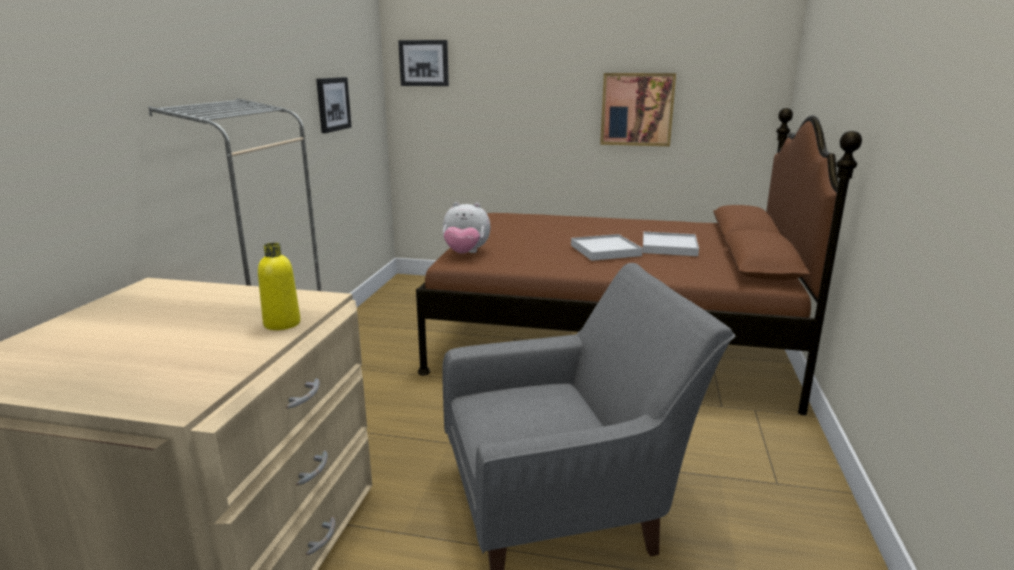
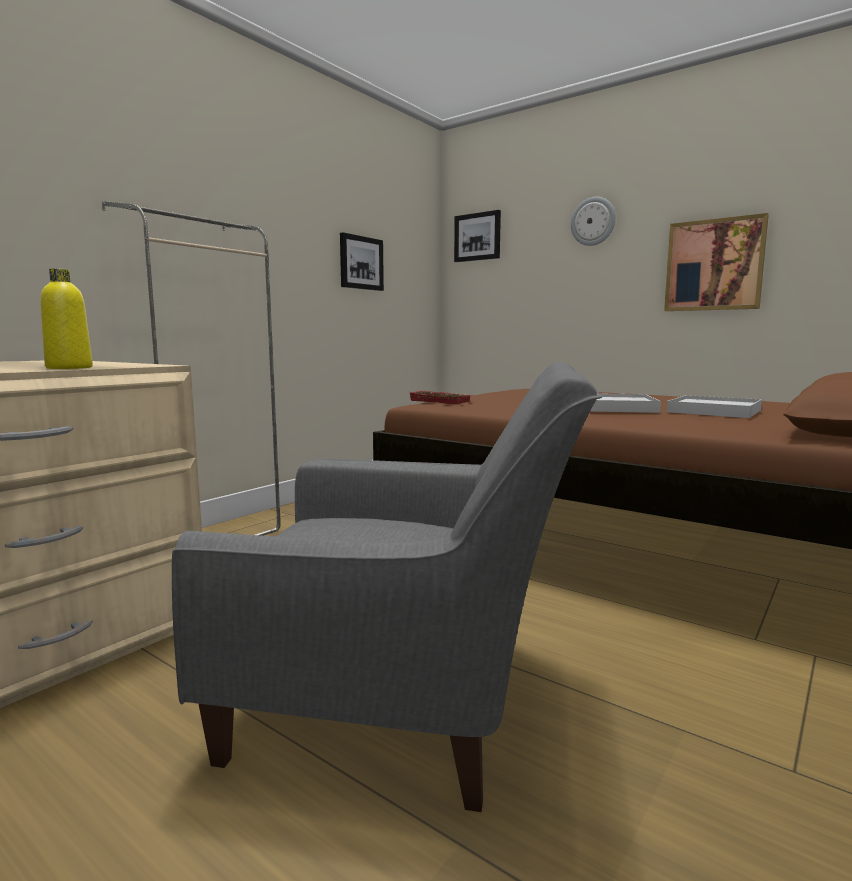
camera: 25 degrees right, 10 degrees down
plush toy [443,202,491,254] -> red tray [409,391,471,404]
none -> wall clock [571,197,616,246]

